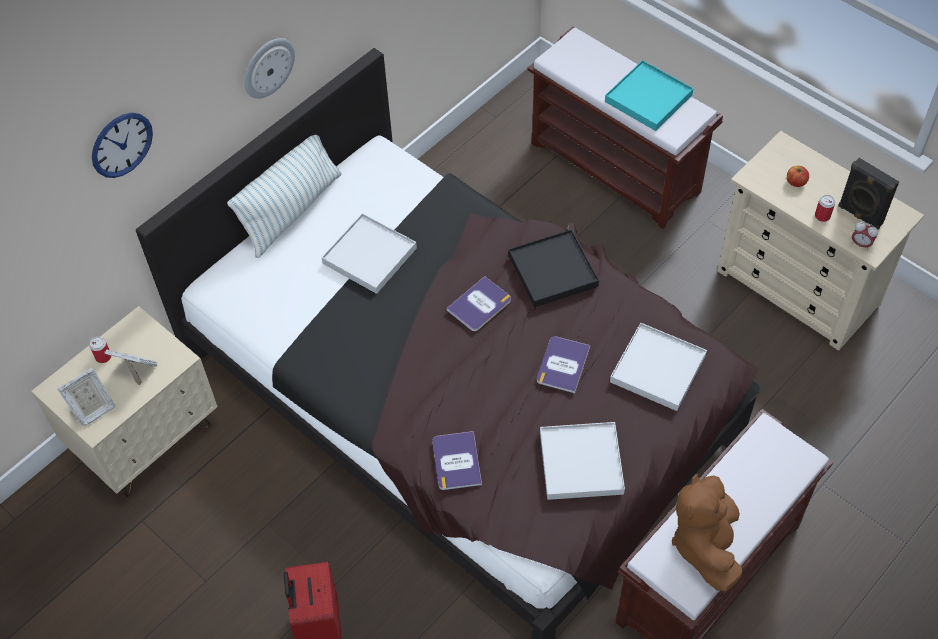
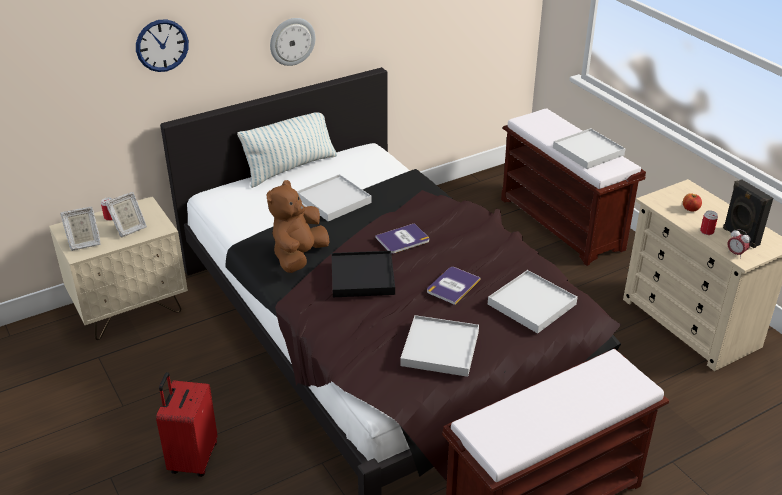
camera: 15 degrees right, 20 degrees down
picture frame [104,349,157,385] -> picture frame turned 105 degrees clockwise [105,192,147,237]
book [433,431,482,490] -> none
black tray [508,229,599,307] -> black tray moved to [331,251,395,297]
turquoise tray [605,60,694,131] -> white tray [553,128,625,169]
brown plush toy [672,474,743,591] -> brown plush toy moved to [267,180,329,273]

